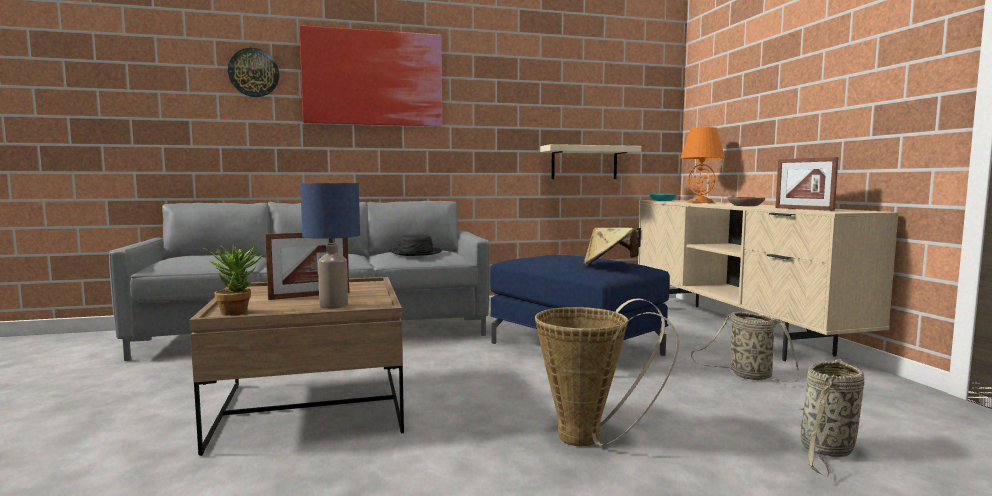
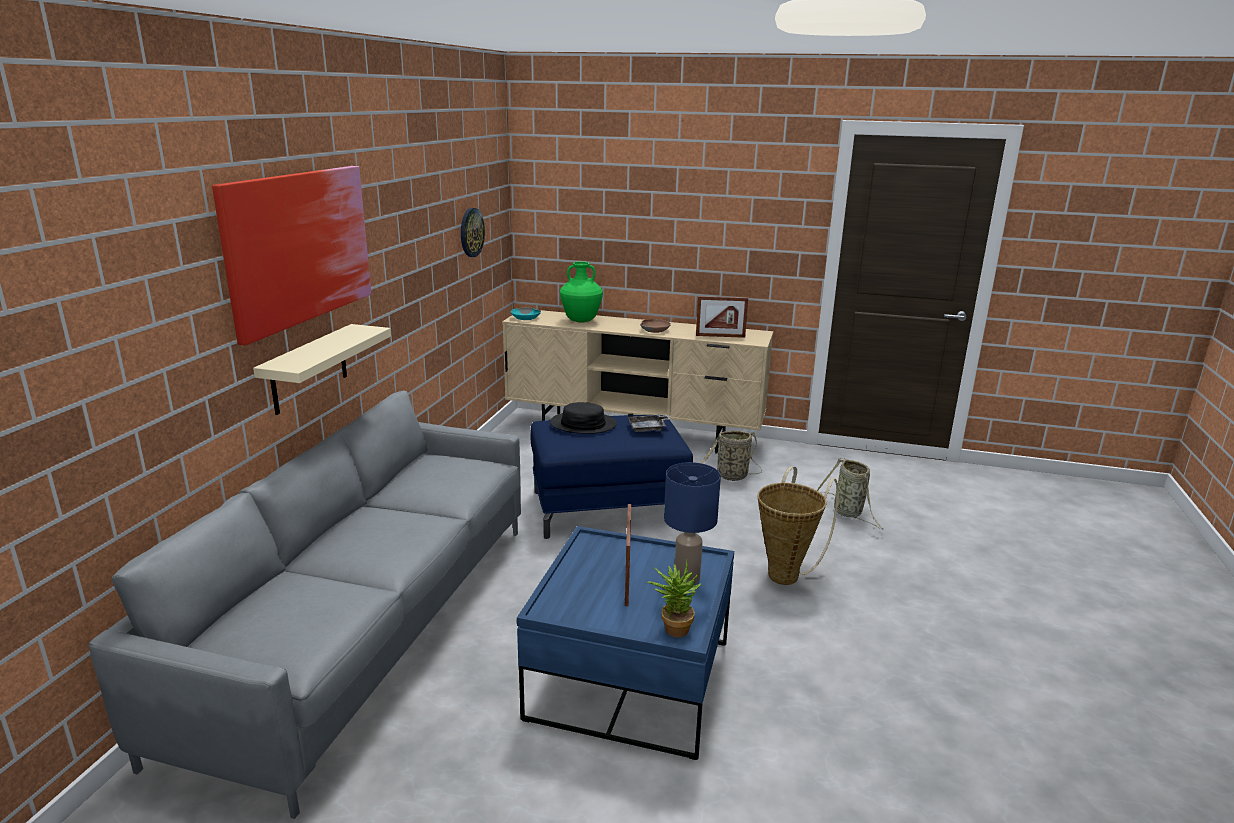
camera: 60 degrees left, 15 degrees up
brown coffee table [189,277,404,456] -> blue coffee table [517,526,734,760]
wall clock [228,48,279,97] -> wall clock moved to [461,208,485,257]
black hat [390,235,442,256] -> black hat moved to [550,402,617,434]
beige shelf [540,144,641,179] -> beige shelf moved to [253,324,391,415]
beige hat [584,228,639,266] -> grey tray [628,413,671,432]
orange table lamp [680,127,725,203] -> green vase [560,262,603,323]

